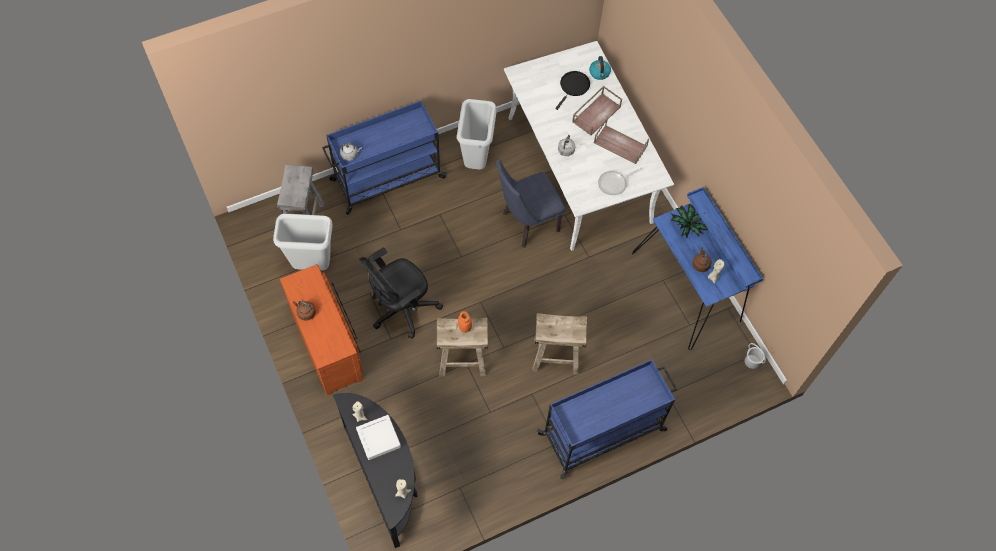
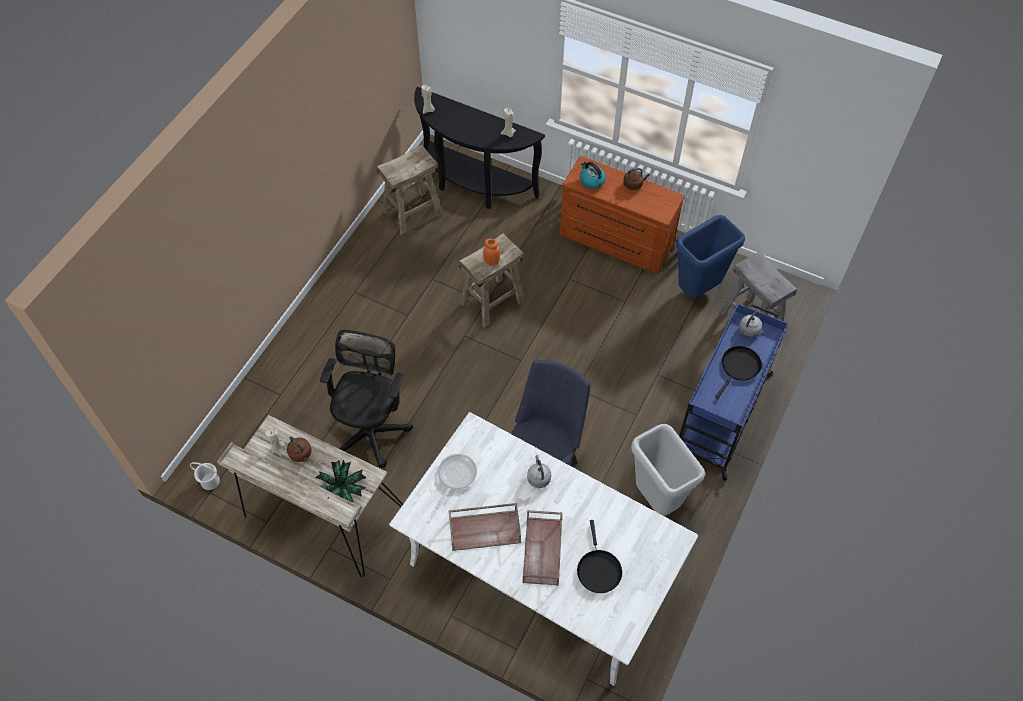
camera: 145 degrees right, 5 degrees down
grey trash can [273,214,333,271] -> blue trash can [676,215,745,298]
white tray [356,415,401,460] -> none
black office chair [359,247,443,339] -> black office chair moved to [320,330,413,468]
beige stool [532,313,587,375] -> beige stool moved to [377,144,443,236]
blue cart [537,359,678,480] -> none
kettle [589,56,611,80] -> kettle moved to [580,161,606,189]
blue desk [632,187,763,350] -> beige desk [217,415,403,577]
none -> black frying pan [715,346,762,399]

